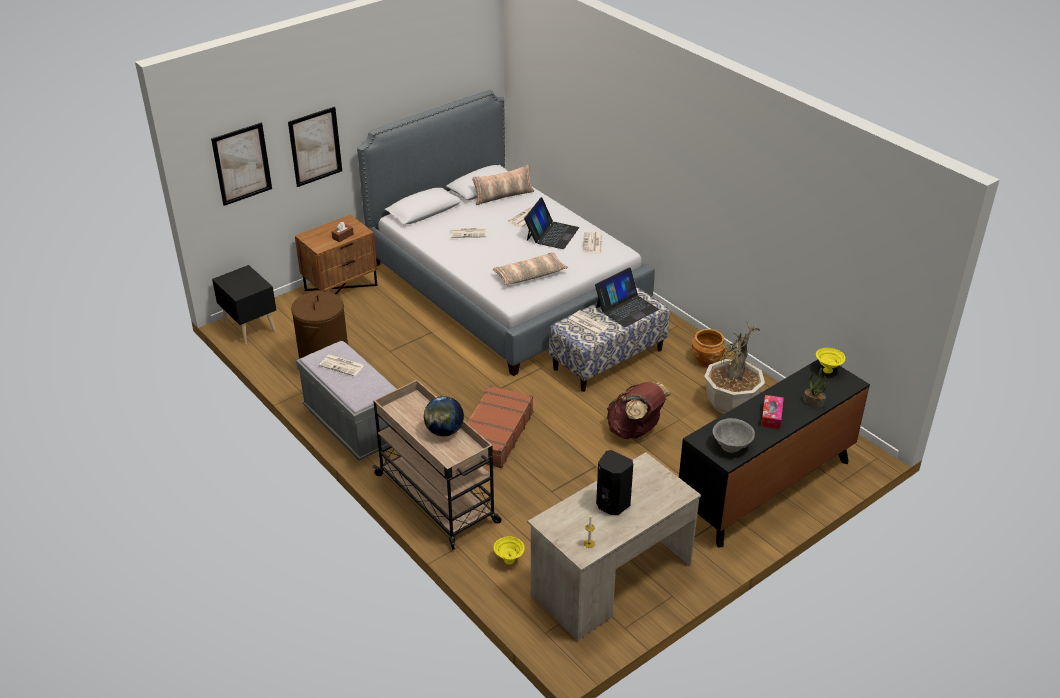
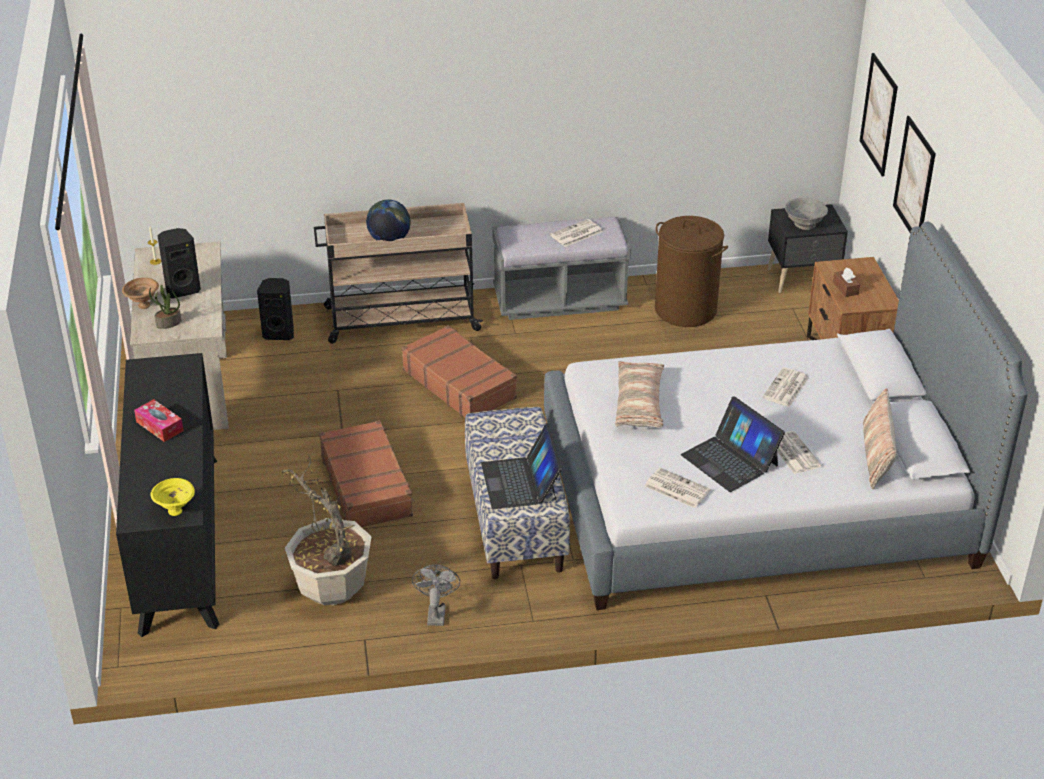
camera: 120 degrees right, 0 degrees up
yellow bowl [493,536,524,565] -> black speaker [257,278,294,340]
newspaper [567,310,610,335] -> none
brown backpack [607,381,671,439] -> brown suitcase [319,420,415,527]
brown planter [692,329,726,367] -> grey fan [412,565,460,626]
grey bowl [713,418,755,453] -> grey bowl moved to [785,198,828,230]
potted plant [803,368,827,408] -> potted plant moved to [149,284,181,329]
none -> brown bowl [122,278,159,309]

